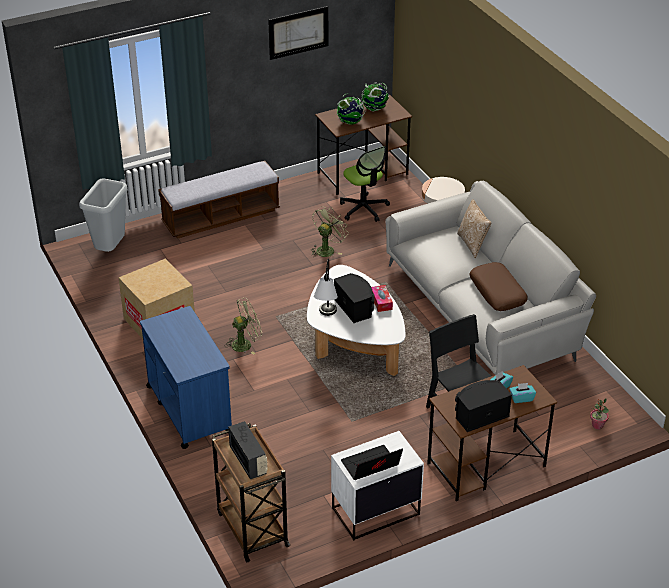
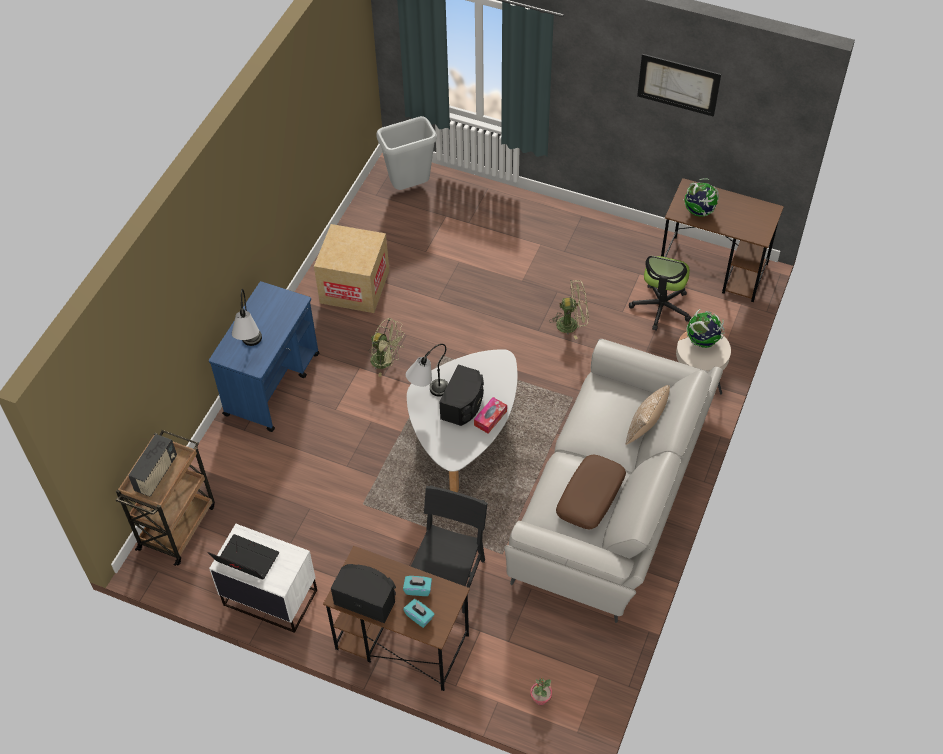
camera: 50 degrees right, 15 degrees up
bench [158,161,280,239] -> none
globe [361,82,389,112] -> globe moved to [686,309,724,348]
none -> table lamp [232,289,262,346]

